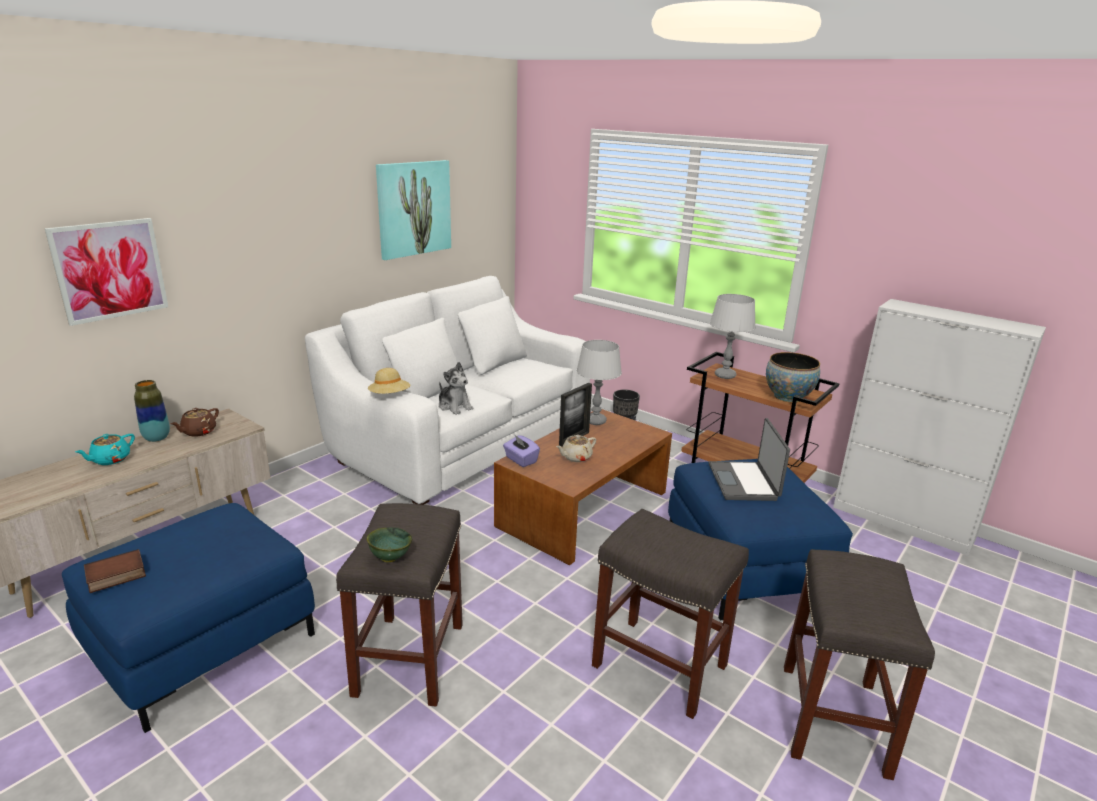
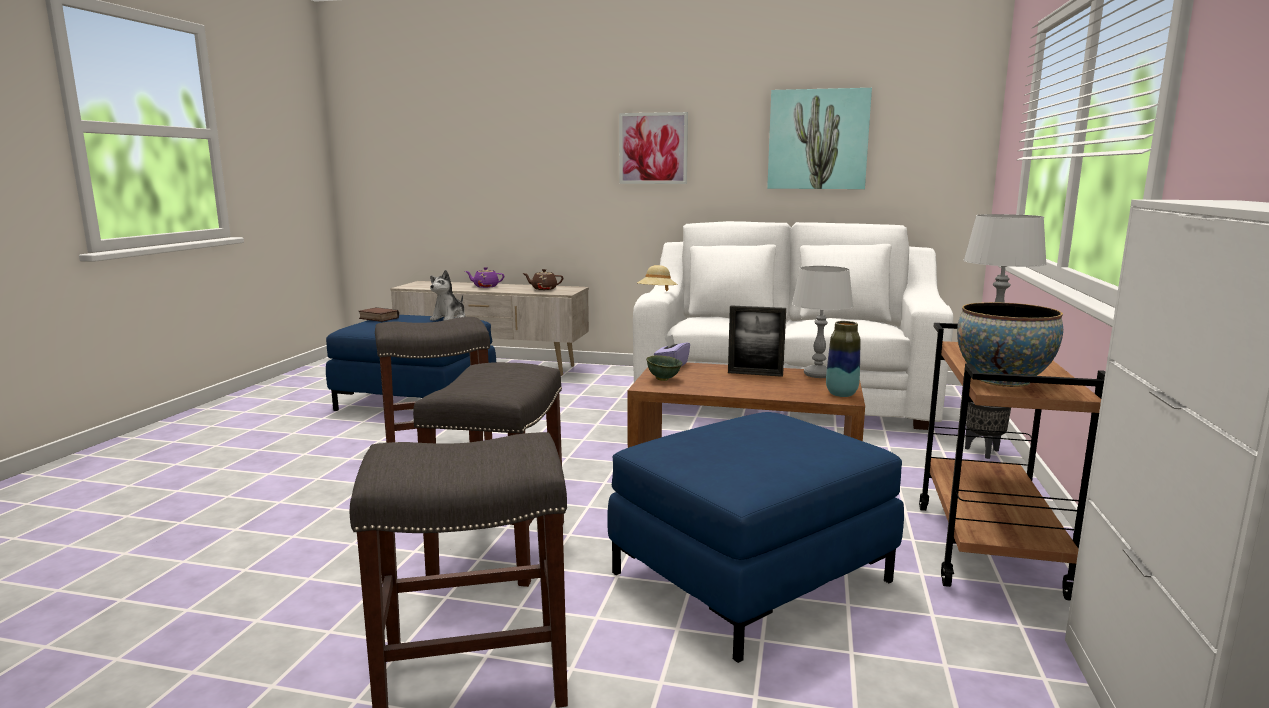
camera: 65 degrees right, 10 degrees down
picture [44,218,168,326] -> picture moved to [619,112,688,184]
turquoise teapot [75,434,135,465] -> purple teapot [465,267,504,288]
vase [134,380,170,442] -> vase moved to [826,321,860,397]
green bowl [367,527,412,562] -> green bowl moved to [646,355,683,381]
plush toy [439,362,473,415] -> plush toy moved to [430,270,465,321]
beige teapot [556,435,596,462] -> none
laptop [709,418,790,501] -> none

